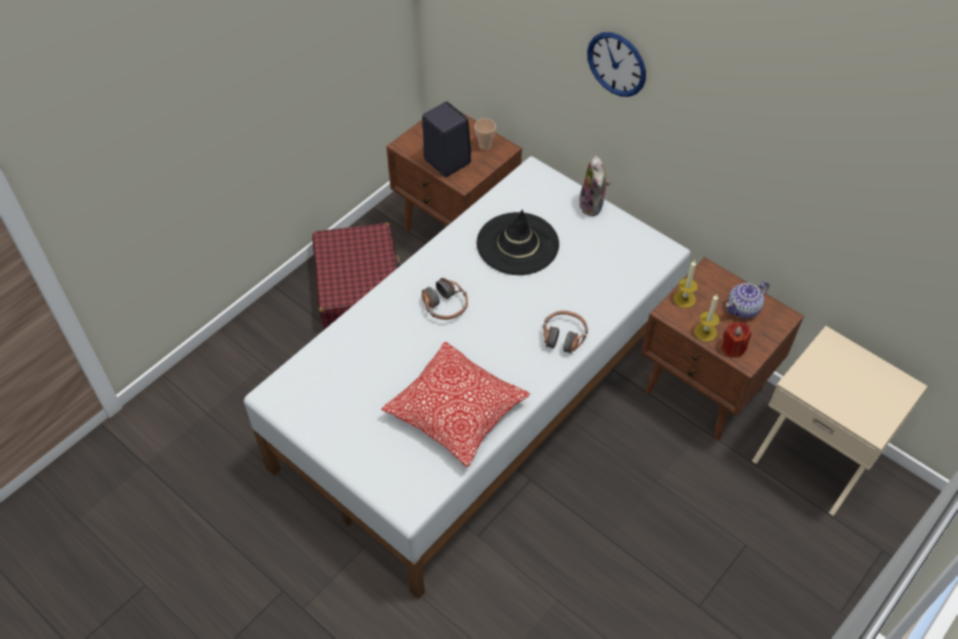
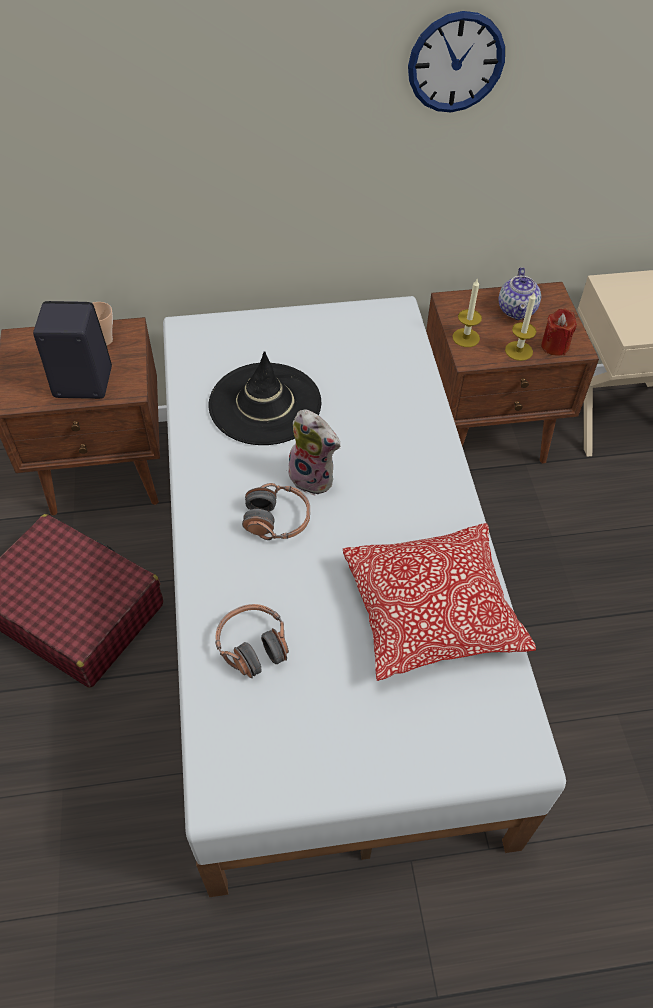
camera: 50 degrees left, 0 degrees up
headphones [543,311,588,354] -> headphones moved to [215,604,289,678]
plush toy [579,156,611,216] -> plush toy moved to [288,409,340,495]
wall clock [587,32,646,97] -> wall clock moved to [408,11,505,112]

